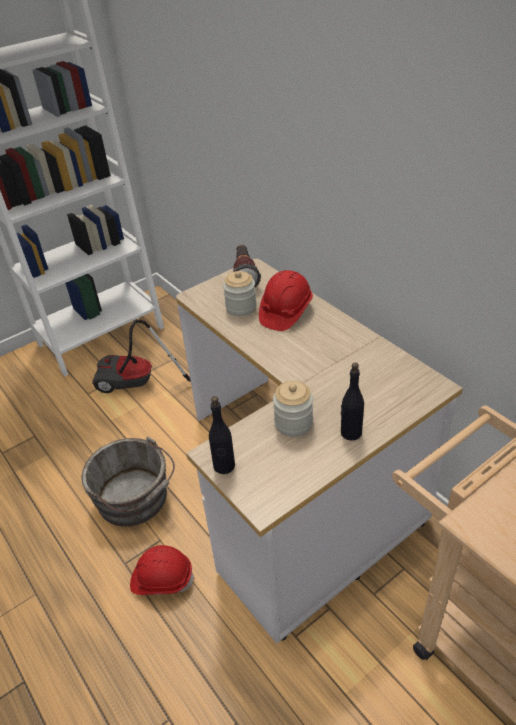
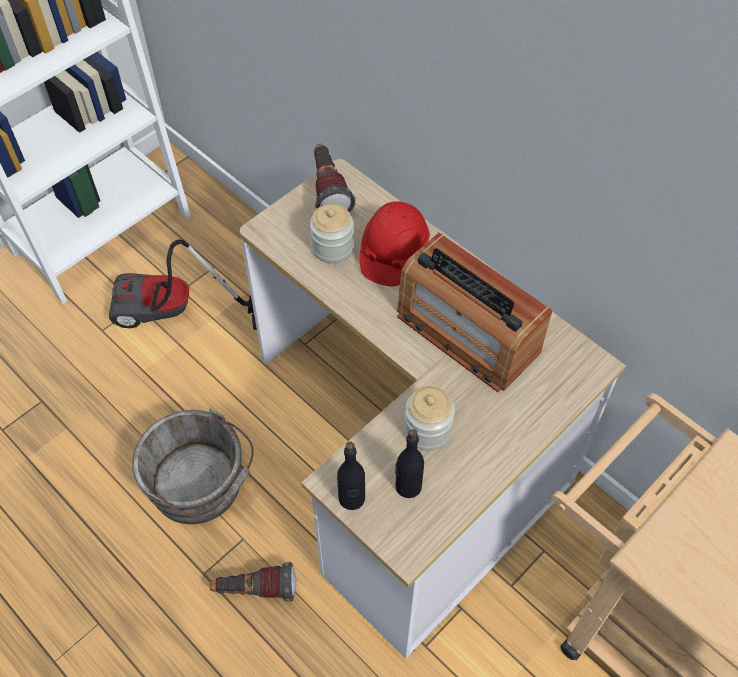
camera: 10 degrees left, 15 degrees up
red hard hat [130,545,195,595] -> flashlight [209,562,297,602]
black bottle [341,363,364,441] -> black bottle moved to [395,429,424,498]
none -> radio [397,233,553,392]

